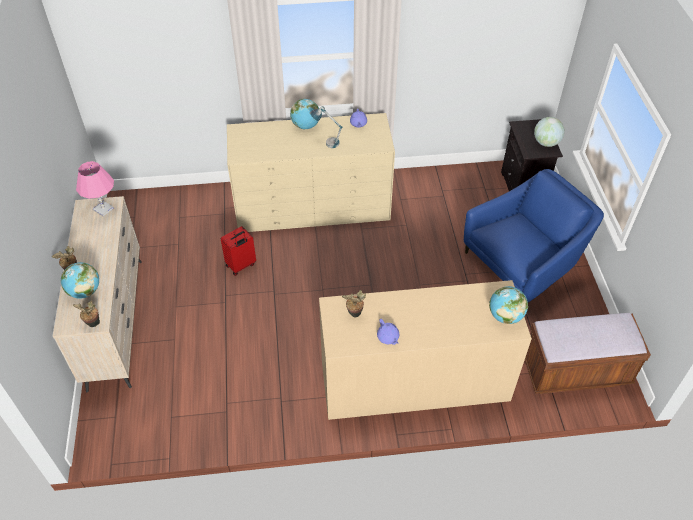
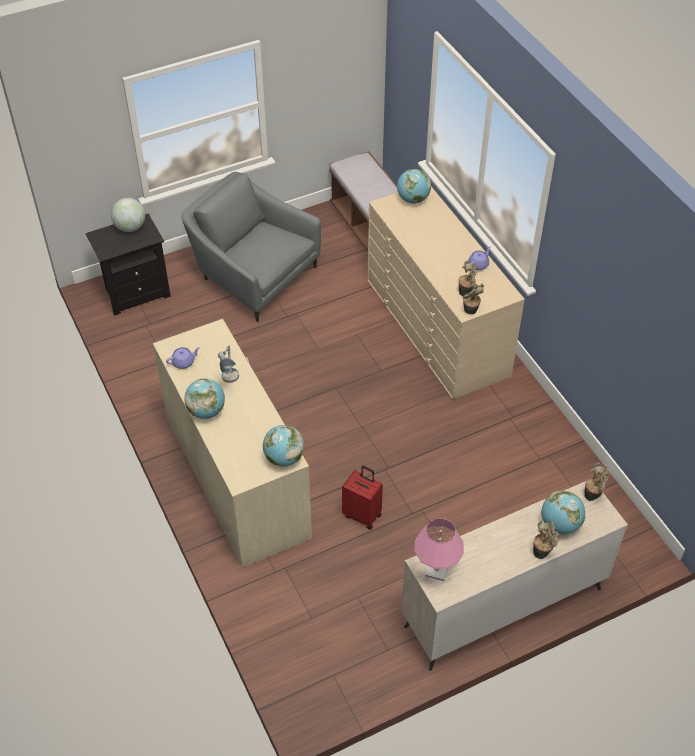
camera: 110 degrees left, 0 degrees up
blue armchair [464,169,604,302] -> grey armchair [181,172,321,322]
none -> globe [263,425,304,467]
none -> potted plant [462,283,484,314]

